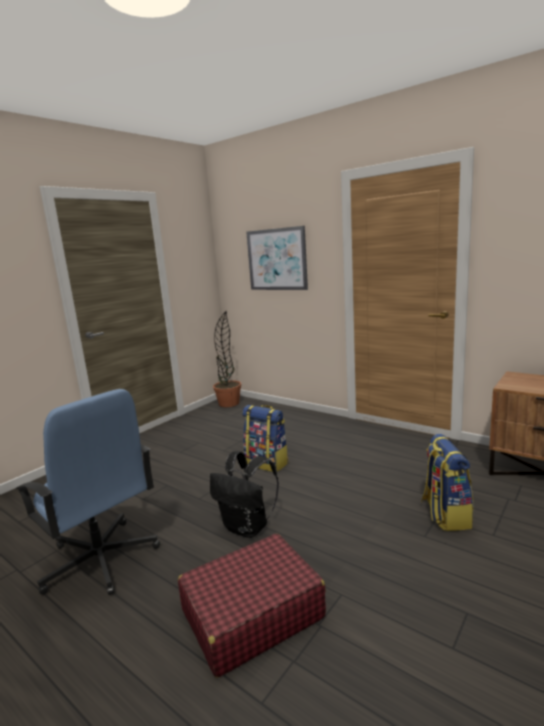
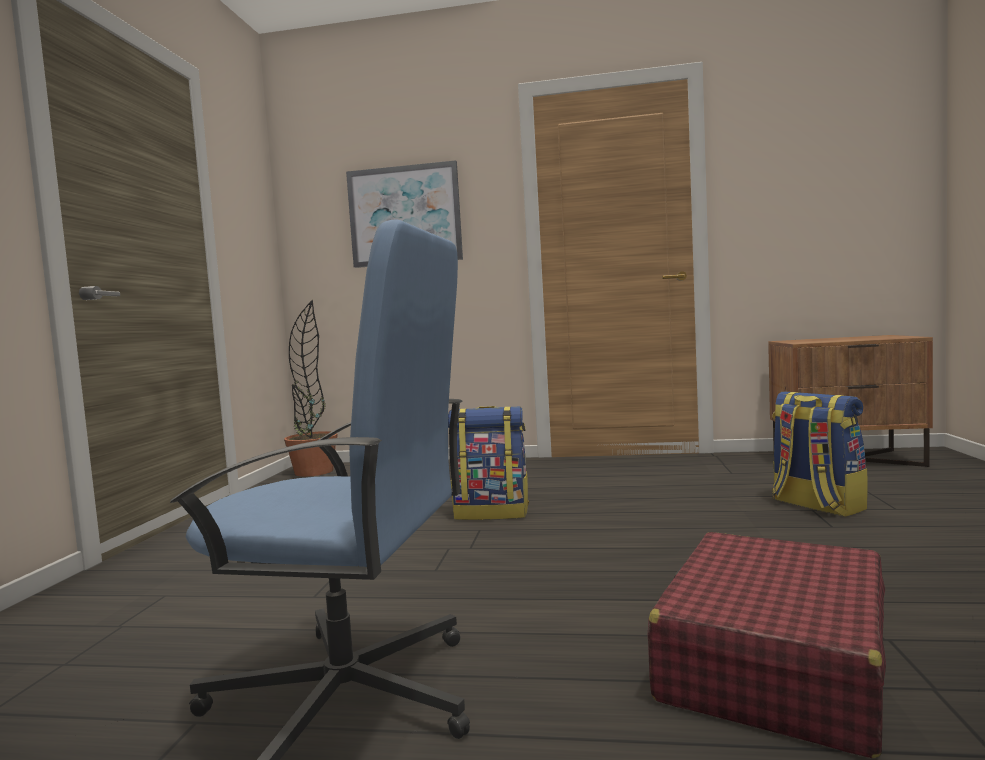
camera: 30 degrees left, 10 degrees down
black backpack [210,451,279,538] -> none

